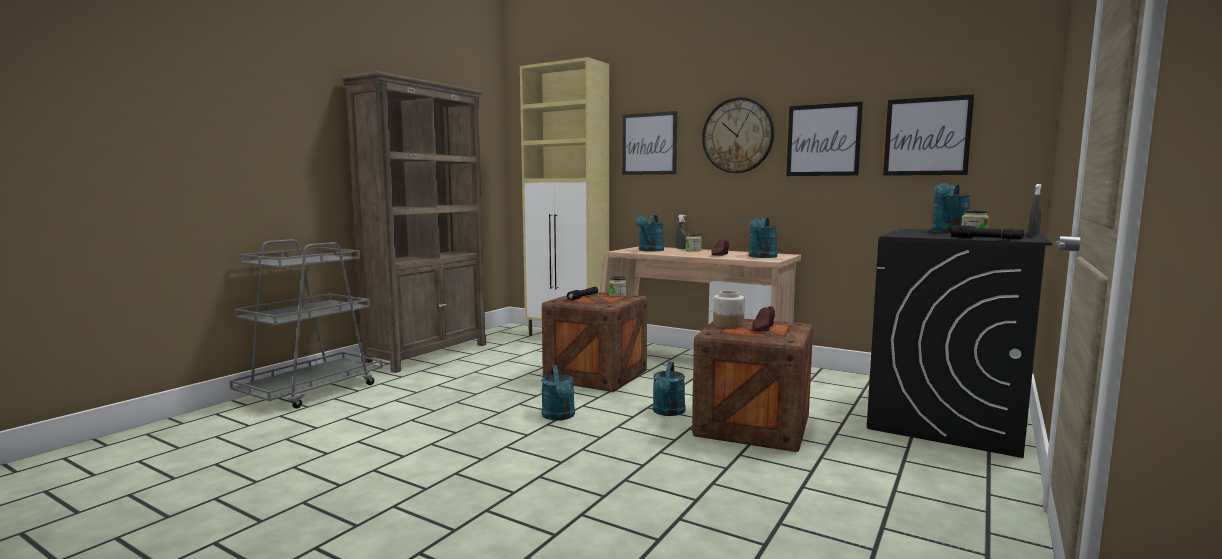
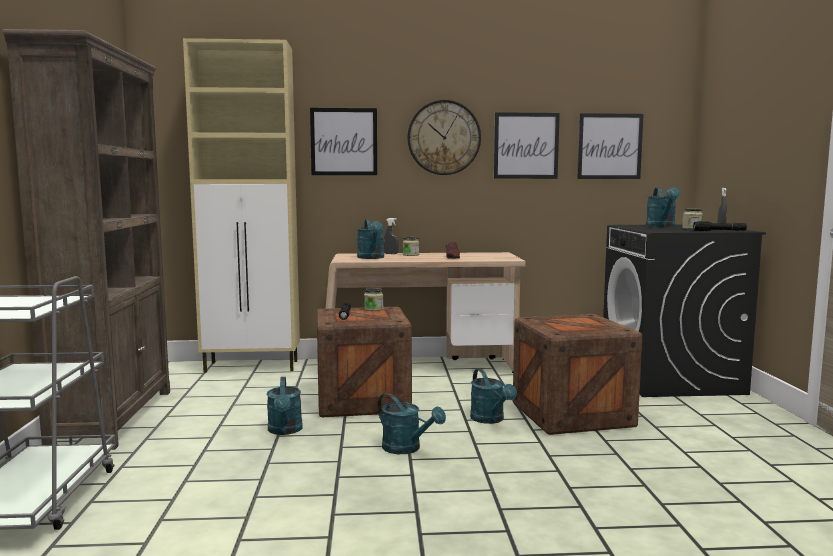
camera: 35 degrees left, 0 degrees up
jar [713,291,745,328] -> none
turquoise watering can [749,217,777,258] -> turquoise watering can moved to [267,377,303,435]
brown shoe [752,306,775,332] -> none

